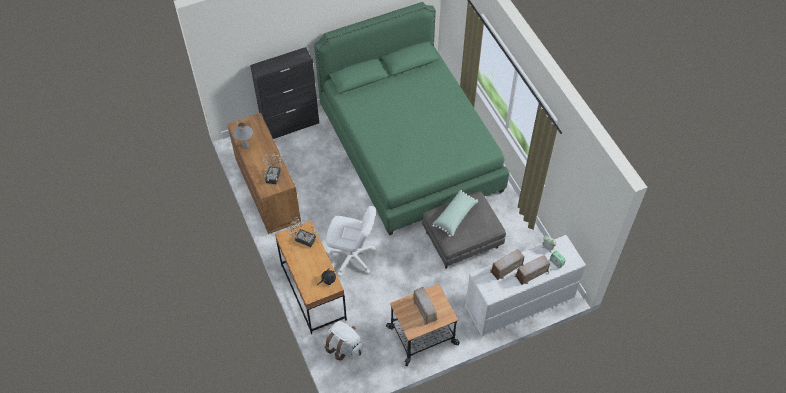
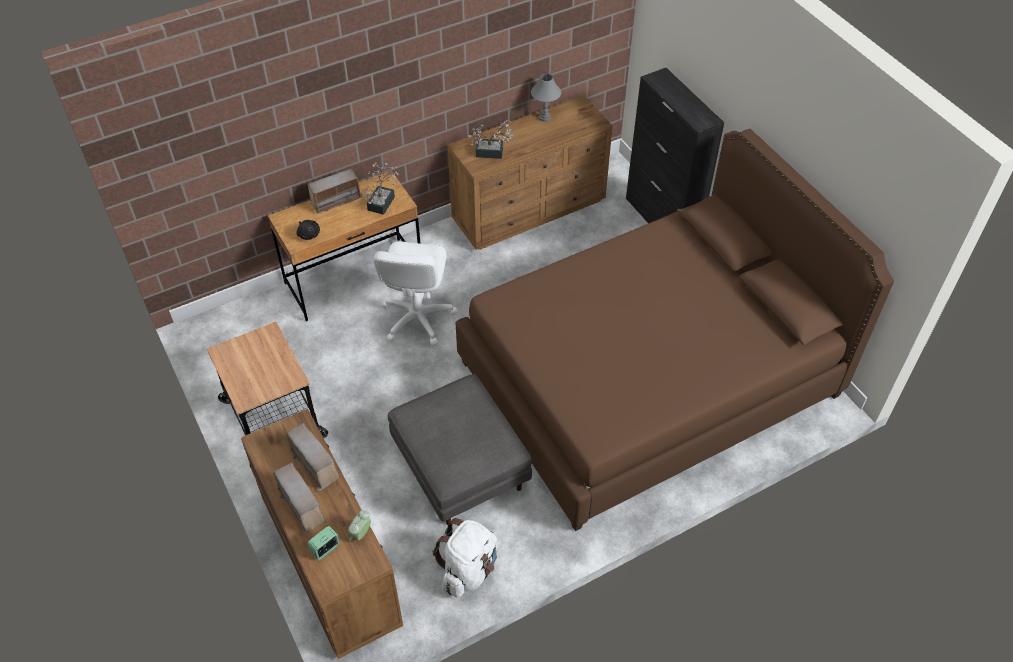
camera: 85 degrees right, 5 degrees down
green bed [314,2,509,235] -> brown bed [455,129,894,531]
white backpack [325,321,363,361] -> white backpack moved to [433,518,498,597]
radio [413,287,437,325] -> radio moved to [308,168,363,214]
green pillow [432,190,478,237] -> none
white dresser [465,235,586,336] -> brown dresser [241,409,403,659]

